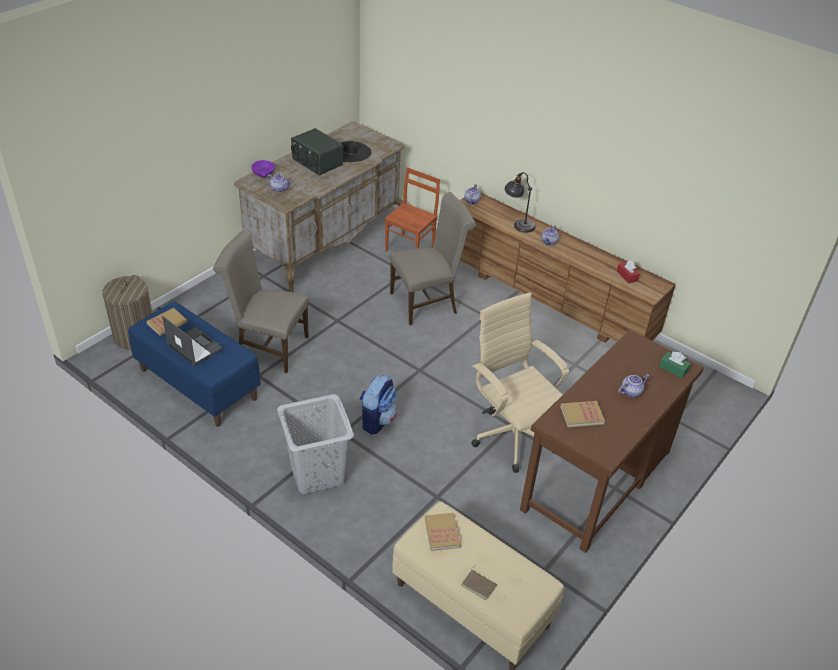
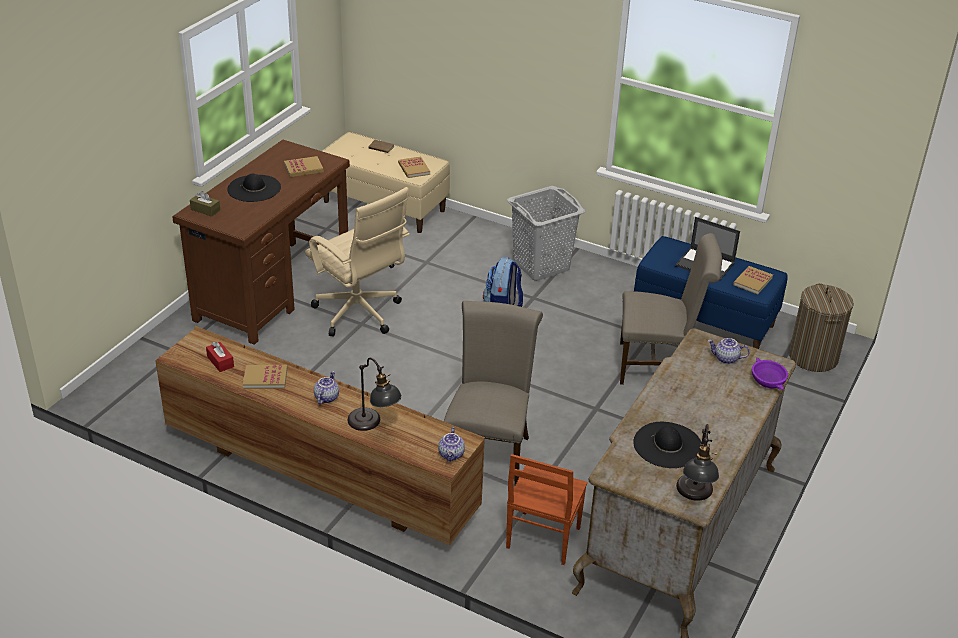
camera: 170 degrees right, 5 degrees down
radio [291,128,343,175] -> none
beige chair [389,192,476,325] -> beige chair turned 135 degrees clockwise [444,301,543,485]
teapot [619,374,649,397] -> black hat [228,174,281,202]
green tissue box [659,351,691,378] -> brown tissue box [190,191,220,217]
none -> book [243,365,287,389]
none -> grey table lamp [676,424,719,501]

